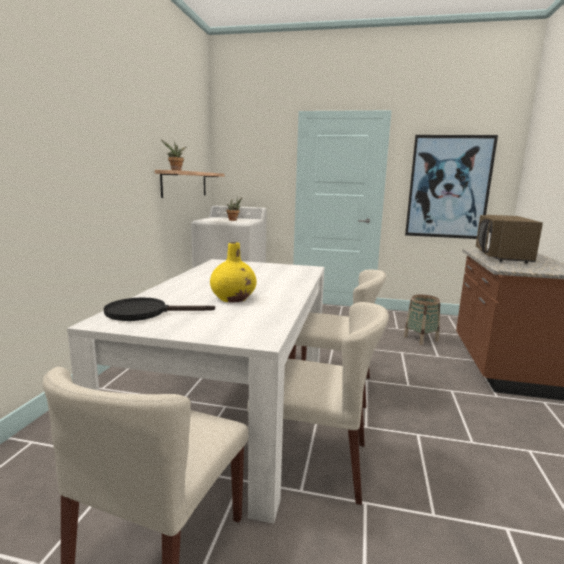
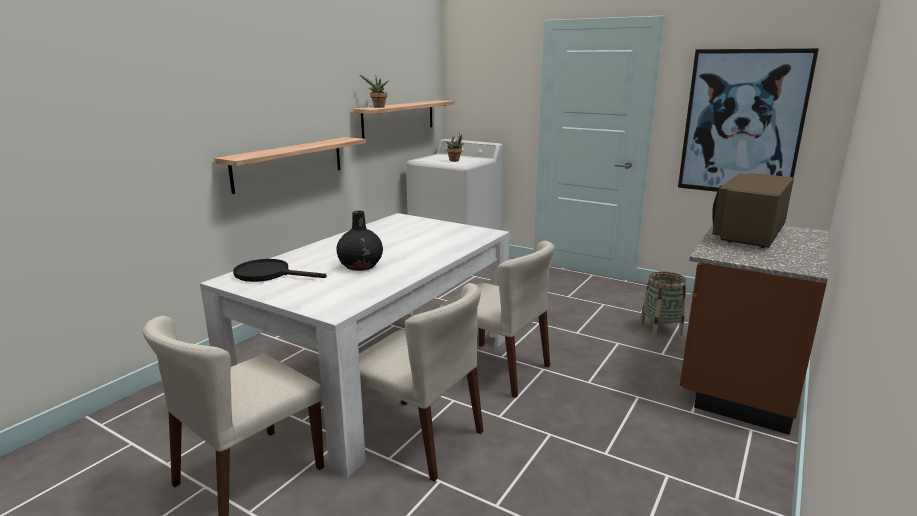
camera: 20 degrees right, 5 degrees up
yellow vase [210,242,257,303] -> black vase [336,211,383,271]
none -> shelf [214,137,366,194]

